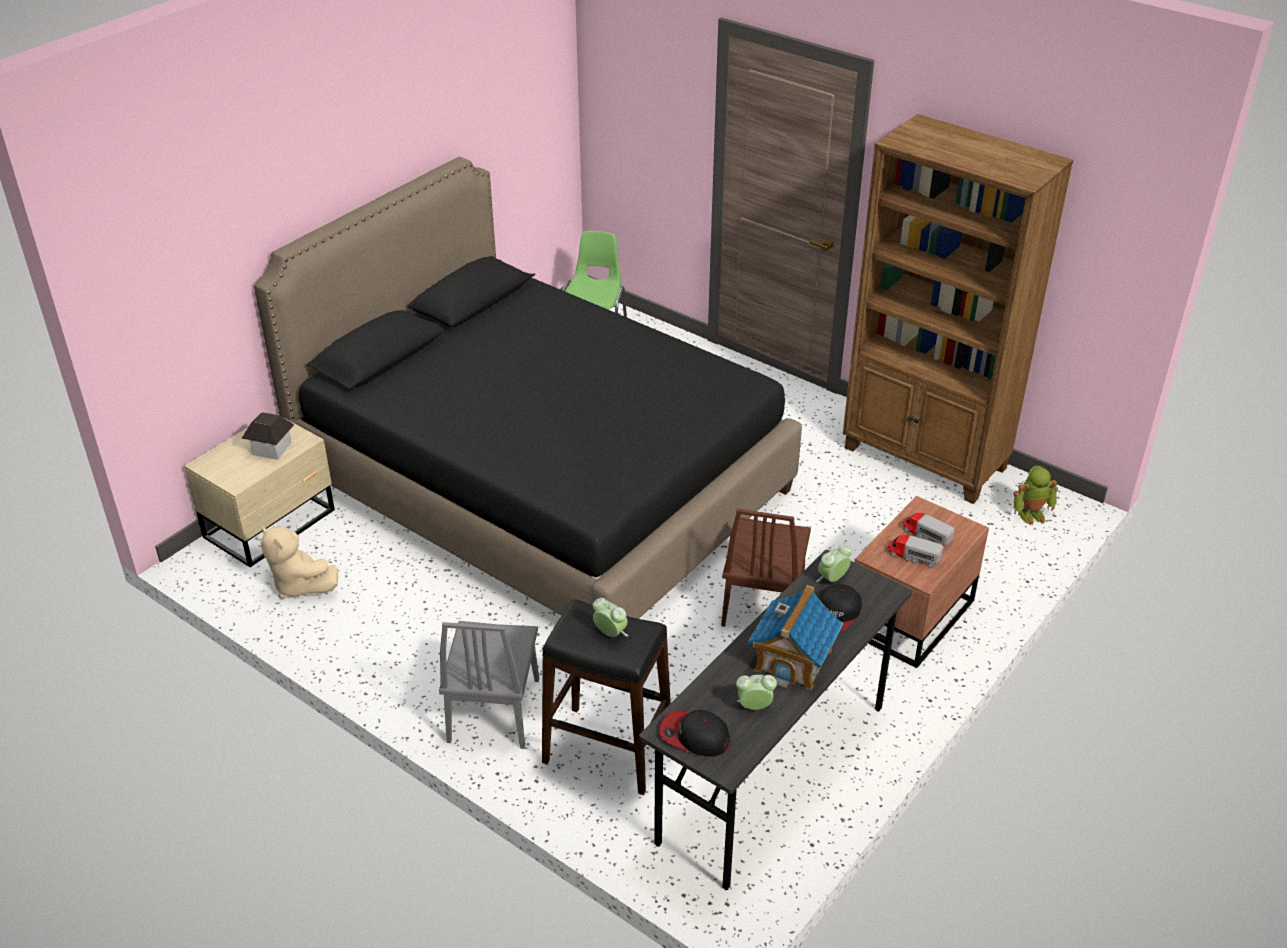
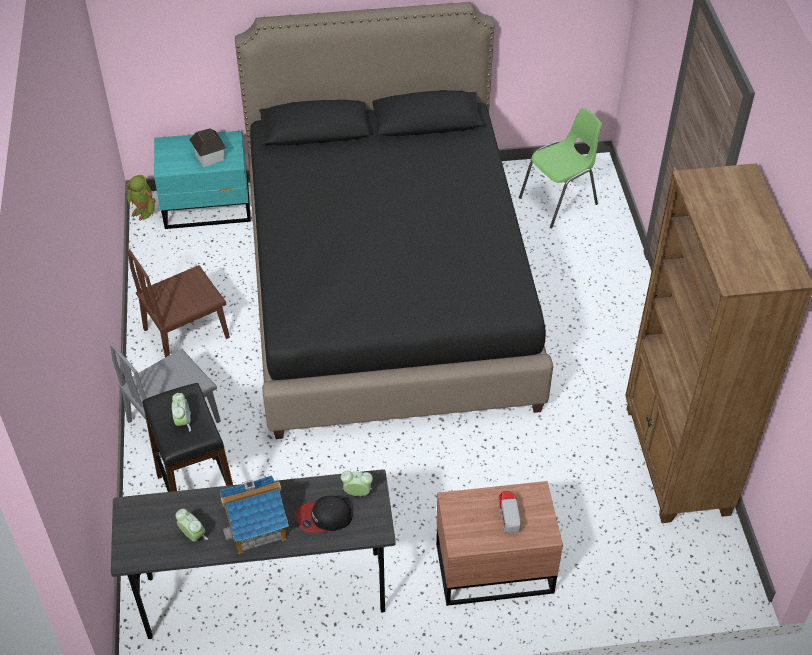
camera: 45 degrees right, 10 degrees up
beige nightstand [184,412,335,567] -> turquoise nightstand [154,131,251,229]
beige plush toy [261,526,338,599] -> none
cap [659,710,730,756] -> none
brown chair [721,509,811,627] -> brown chair moved to [127,249,230,358]
toy truck [887,535,944,568] -> none
toy robot [1013,466,1058,525] -> toy robot moved to [126,175,156,221]

